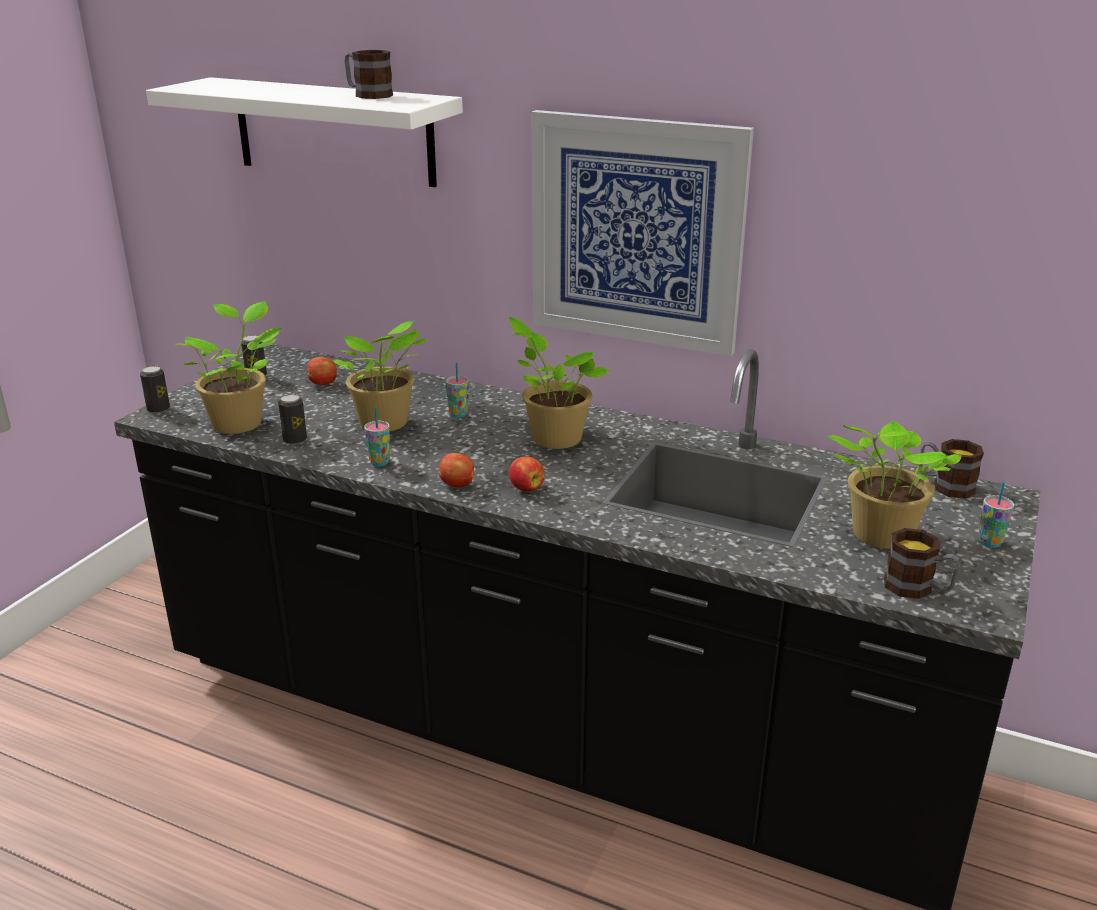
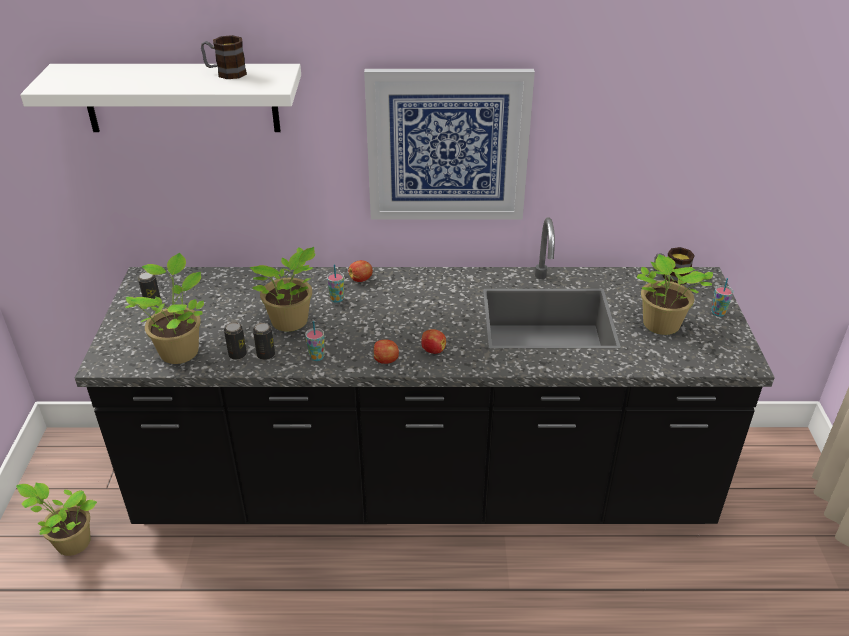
camera: 25 degrees left, 10 degrees up
can [140,366,170,413] -> can moved to [253,323,275,360]
apple [308,357,337,385] -> apple moved to [348,260,373,282]
potted plant [509,317,610,449] -> potted plant moved to [16,483,97,556]
mug [884,528,961,599] -> none

